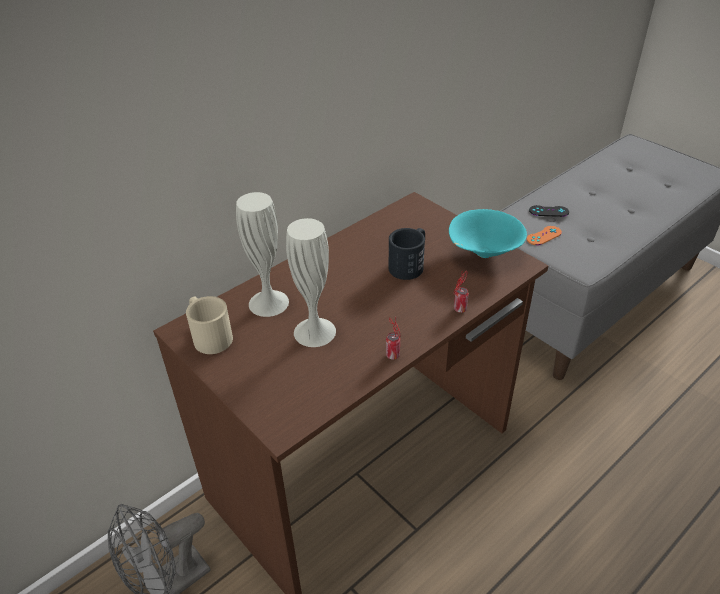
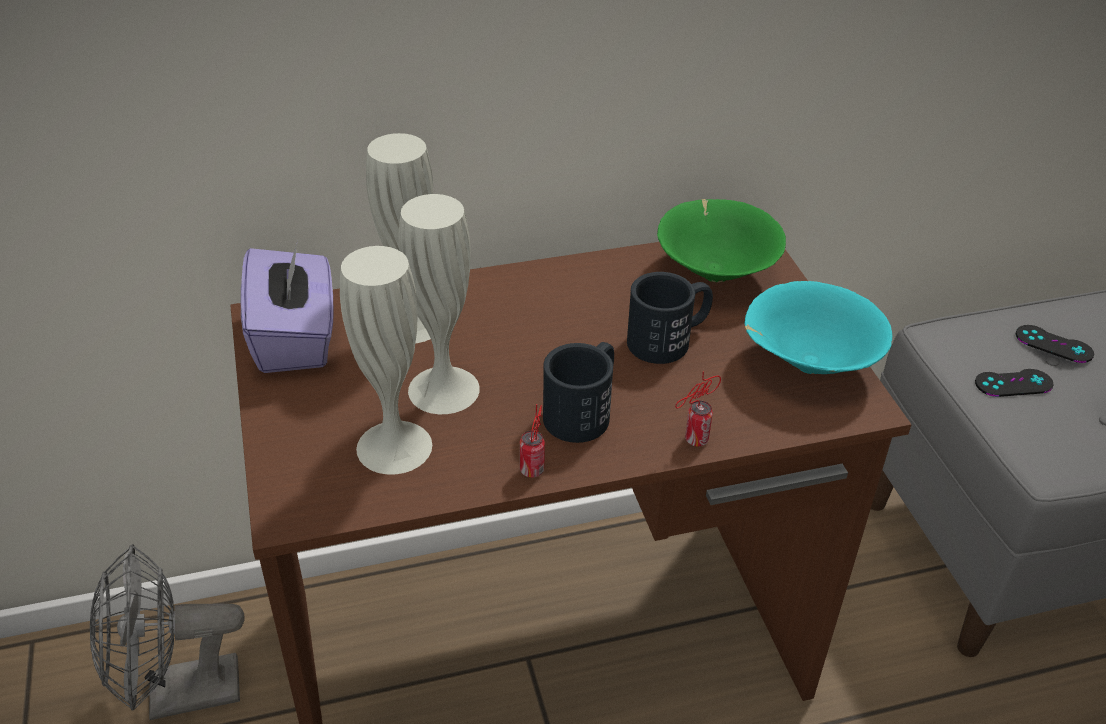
camera: 25 degrees right, 0 degrees up
beige mug [186,296,233,354] -> purple tissue box [241,240,333,373]
orange game controller [527,226,562,245] -> black game controller [975,369,1053,397]
none -> white vase [340,246,432,475]
none -> black mug [543,342,614,443]
none -> green bowl [657,199,786,282]

